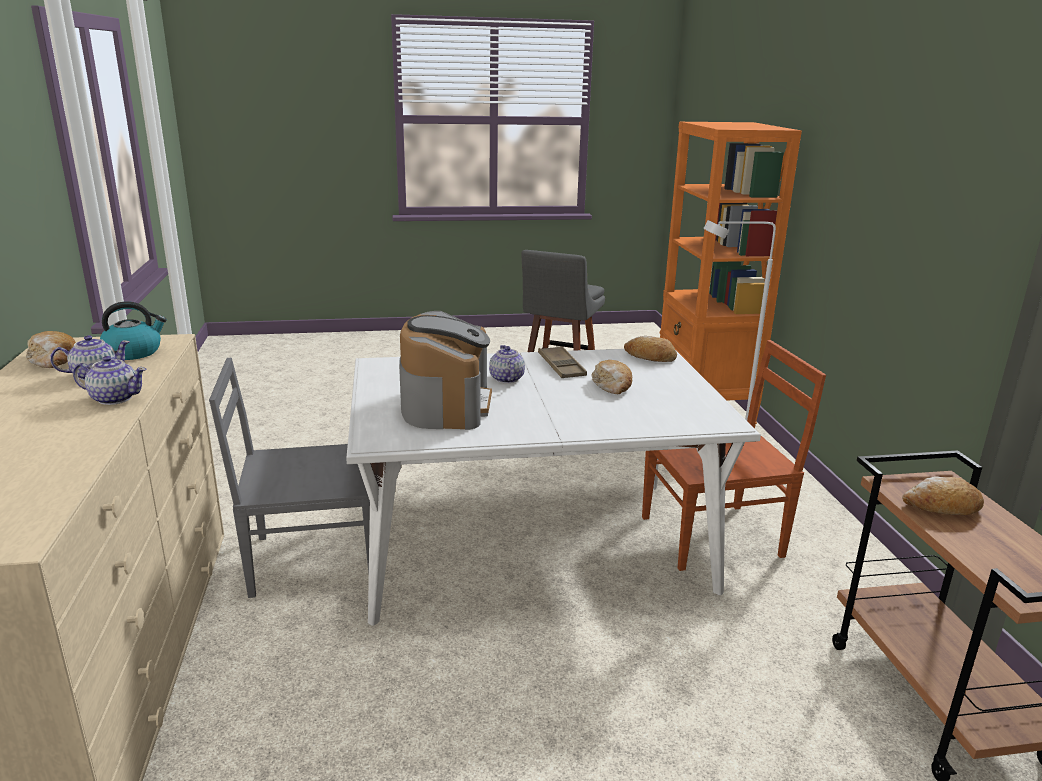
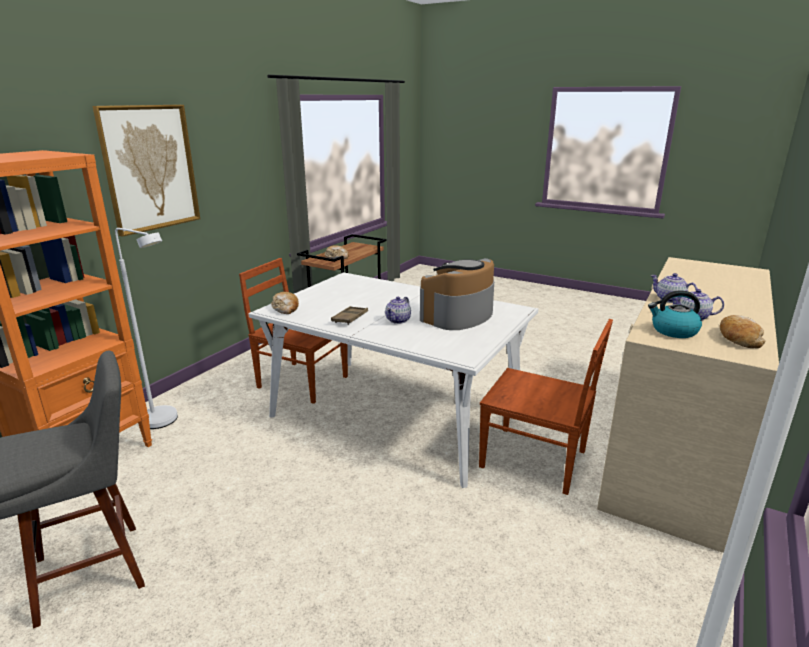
camera: 140 degrees left, 0 degrees up
grey chair [209,358,370,598] -> brown chair [479,319,613,495]
bread [592,360,632,394] -> none
none -> picture [93,105,200,237]

